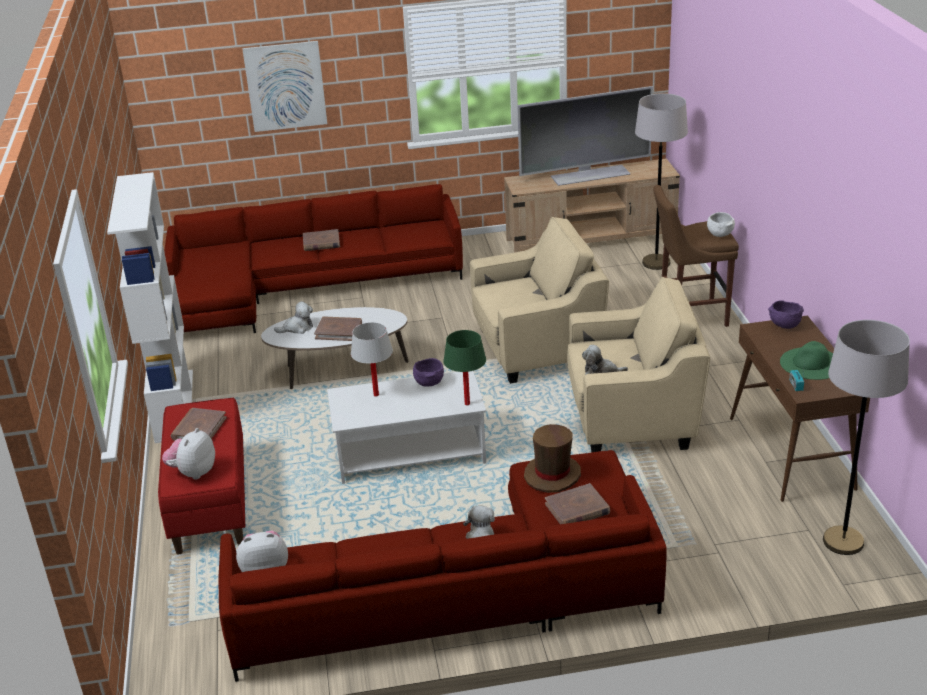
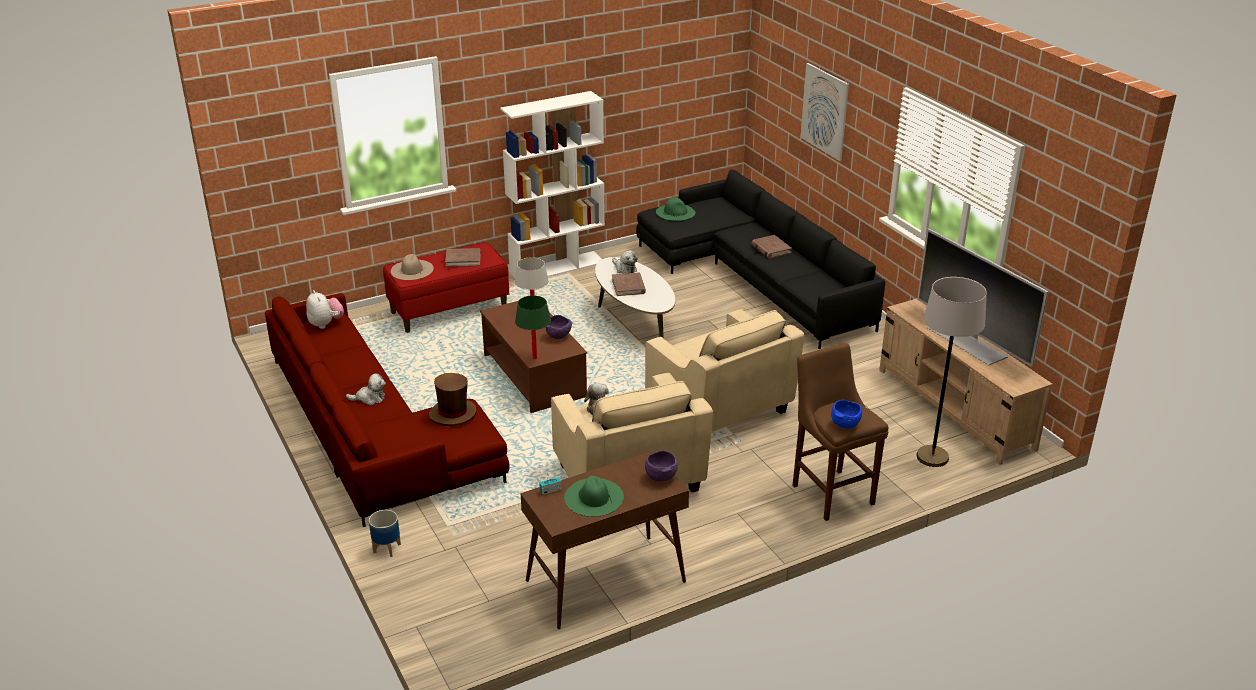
camera: 70 degrees right, 0 degrees up
plush toy [162,428,215,480] -> beige hat [391,254,434,280]
red sofa [164,184,463,333] -> black sofa [636,170,885,349]
white coffee table [327,371,486,484] -> brown coffee table [480,301,587,413]
brown book [545,483,610,524] -> none
white bowl [707,212,735,237] -> blue bowl [831,400,862,428]
grey floor lamp [823,320,910,555] -> none
none -> planter [369,510,401,557]
none -> green hat [656,197,695,221]

